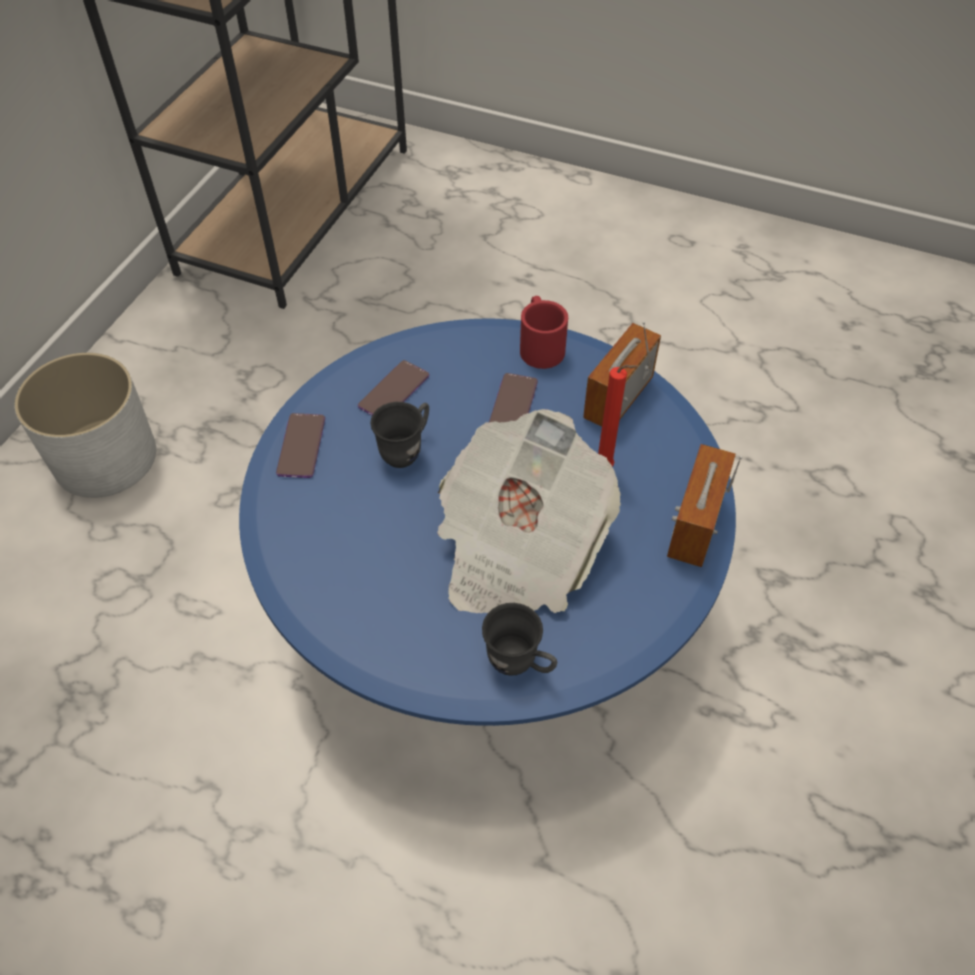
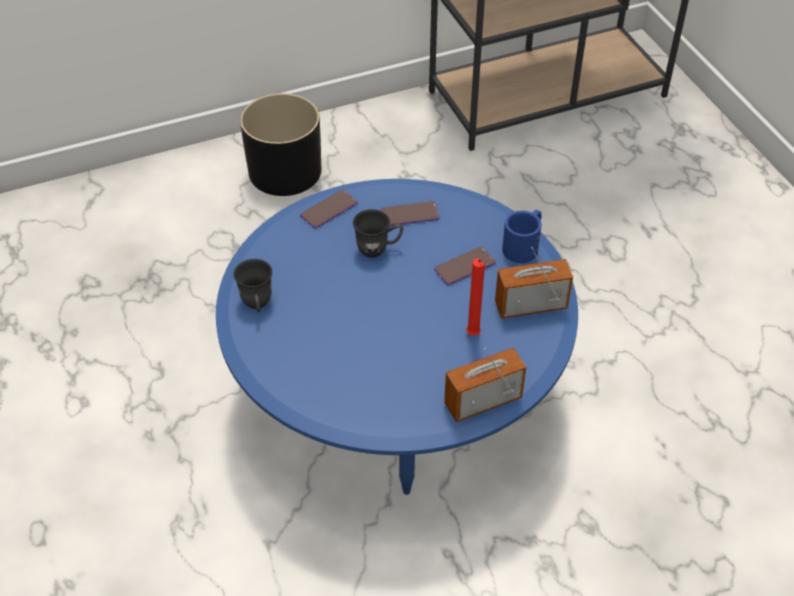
camera: 45 degrees right, 5 degrees down
white planter [15,353,156,498] -> black planter [240,93,321,196]
newspaper [438,409,621,613] -> none
grey mug [482,603,557,676] -> grey mug moved to [233,259,272,312]
red mug [520,296,568,369] -> blue mug [502,210,542,263]

